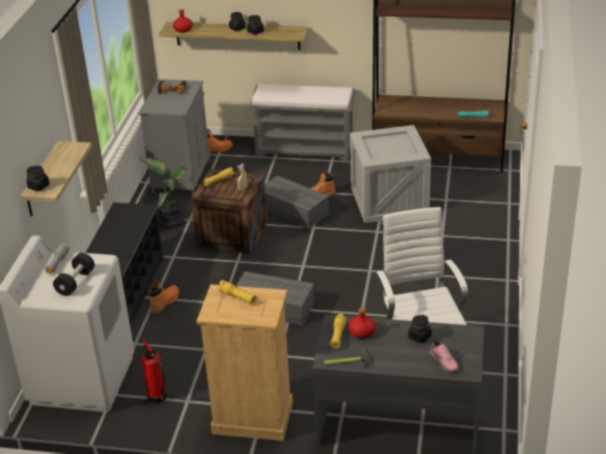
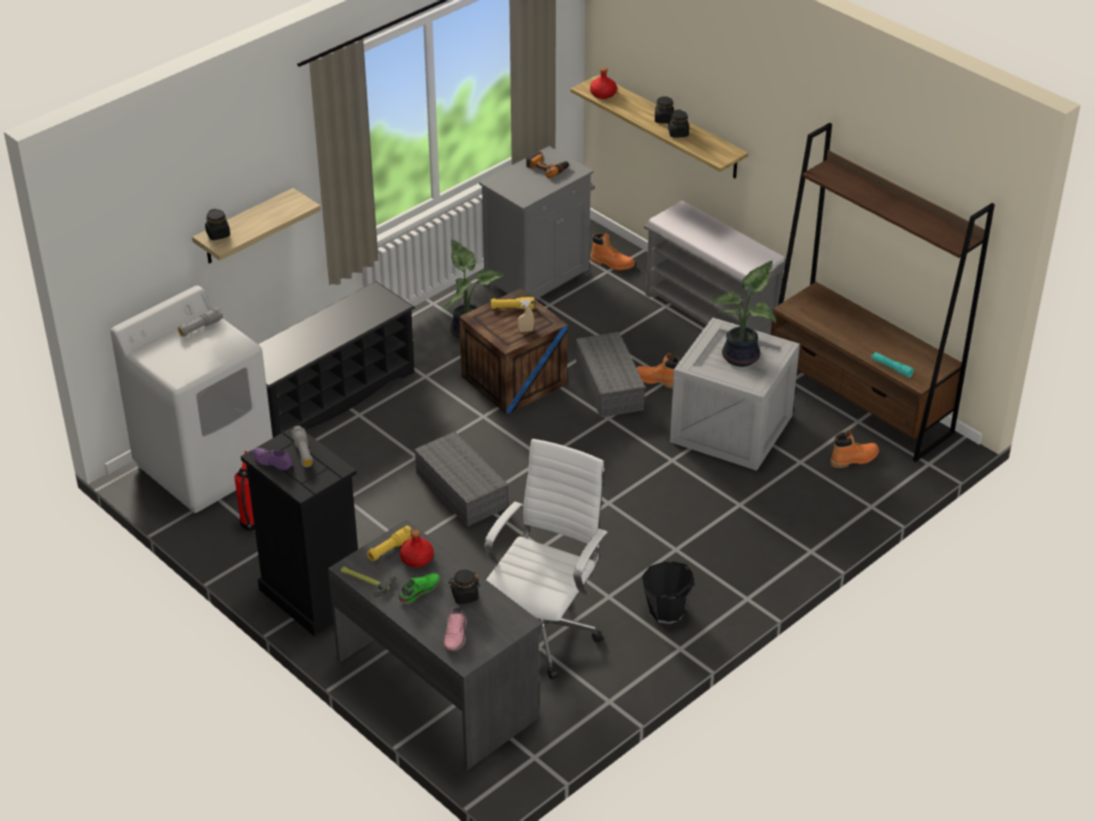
camera: 35 degrees right, 5 degrees up
black dumbbell [53,253,95,296] -> none
orange boot [148,282,179,314] -> orange boot moved to [830,430,879,468]
beige dresser [197,284,293,441] -> black dresser [241,425,358,636]
yellow flashlight [217,280,256,304] -> grey flashlight [291,426,313,467]
none -> purple shoe [252,447,293,470]
none -> green shoe [398,573,440,604]
none -> black bucket [642,561,695,624]
none -> potted plant [712,261,776,367]

